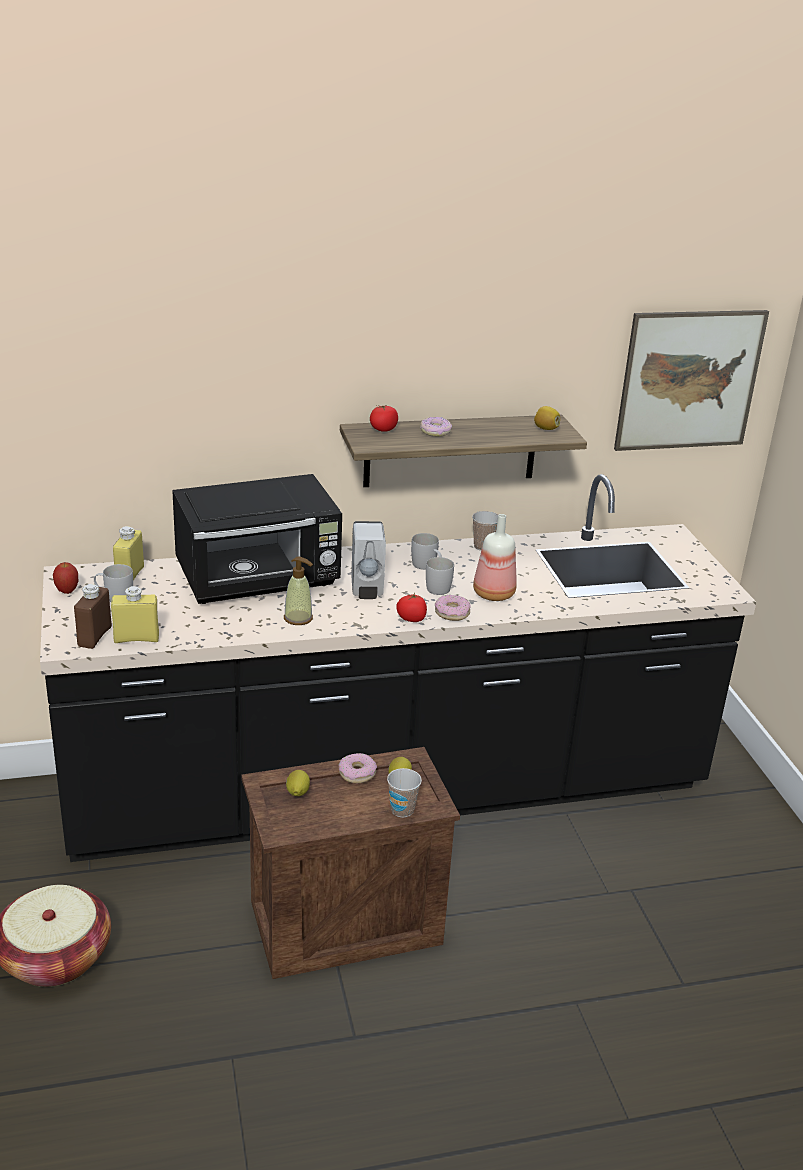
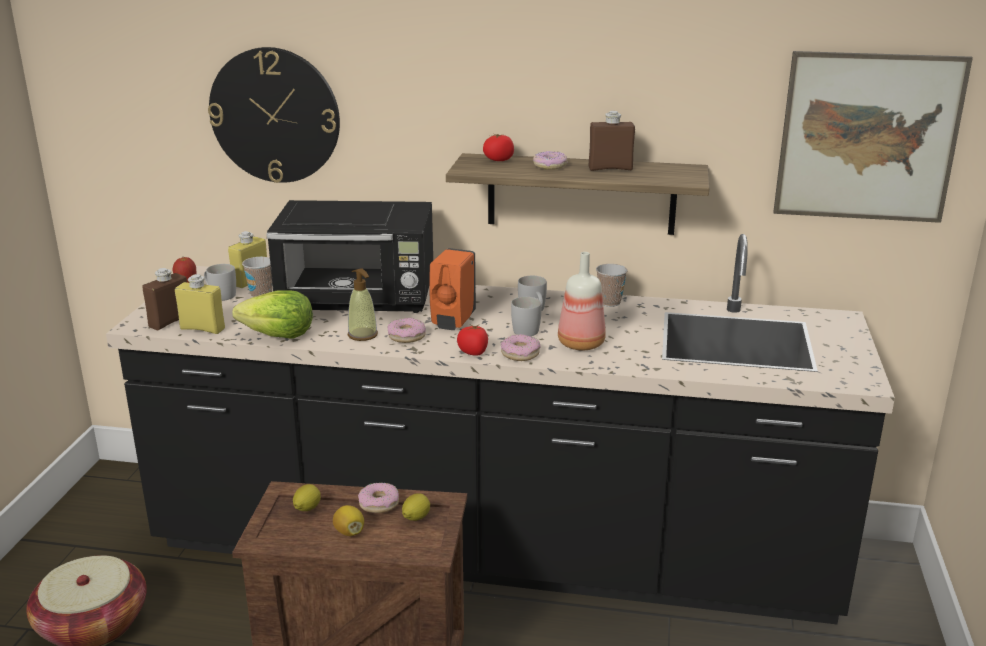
camera: 25 degrees right, 5 degrees down
white soap dispenser [351,521,386,599] -> orange soap dispenser [429,248,476,330]
cup [387,768,422,818] -> cup moved to [242,257,272,297]
lemon [534,406,560,430] -> lemon moved to [333,505,364,536]
none -> wall clock [208,47,340,183]
none -> lettuce [232,290,313,339]
none -> donut [388,318,426,343]
none -> brown bottle [589,111,635,171]

